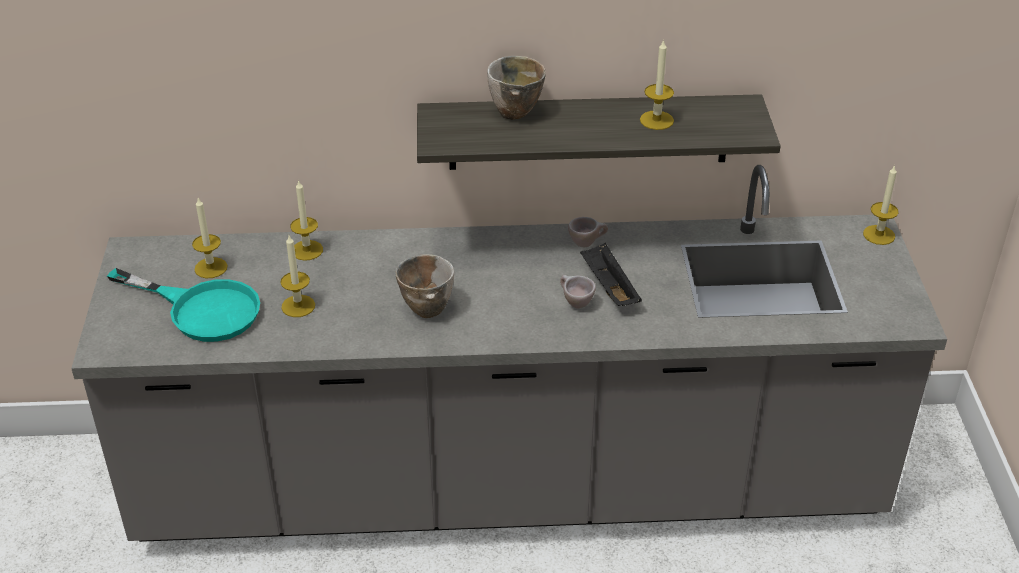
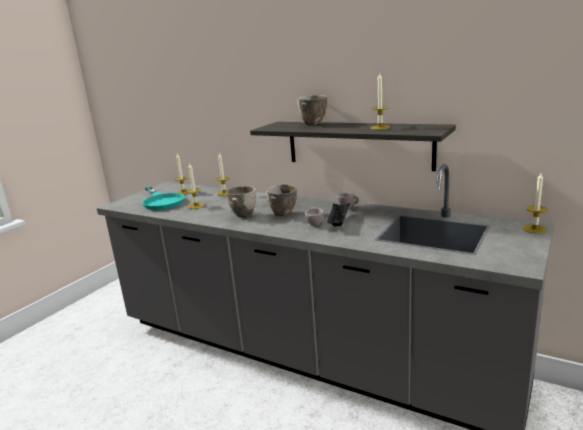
camera: 35 degrees right, 20 degrees down
none -> bowl [266,184,297,216]

